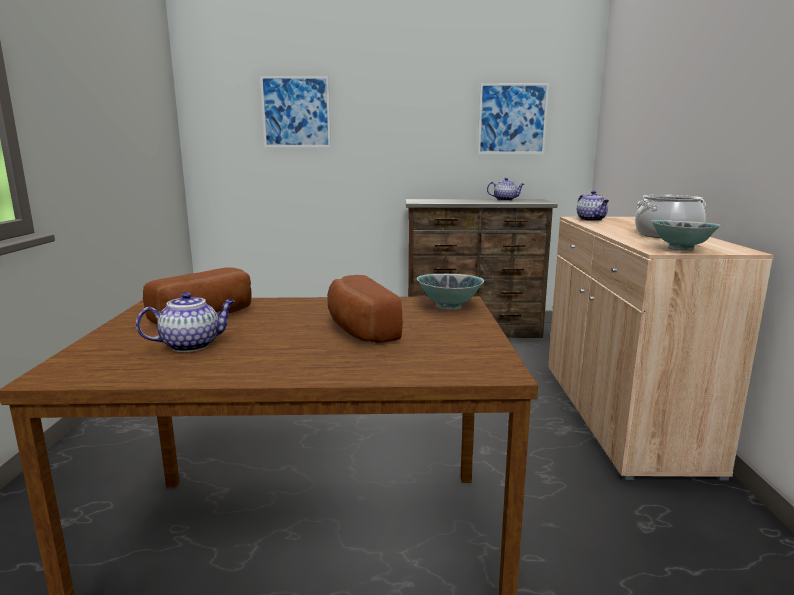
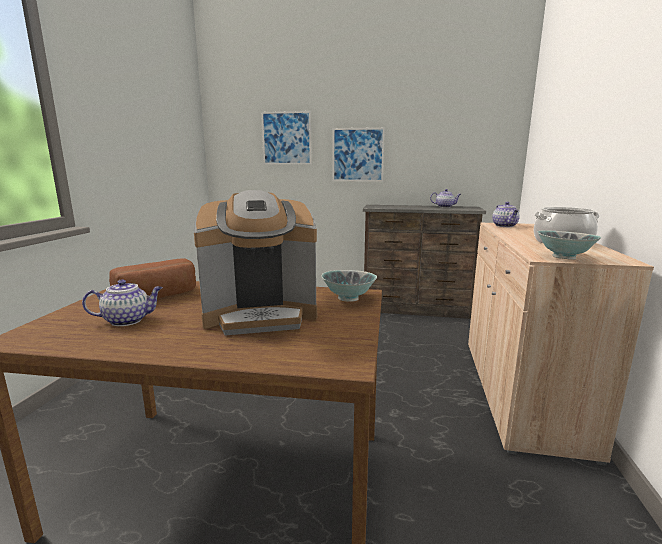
camera: 10 degrees right, 0 degrees up
bread [327,275,403,343] -> coffee machine [194,190,317,336]
picture [478,83,549,154] -> picture moved to [333,127,385,182]

